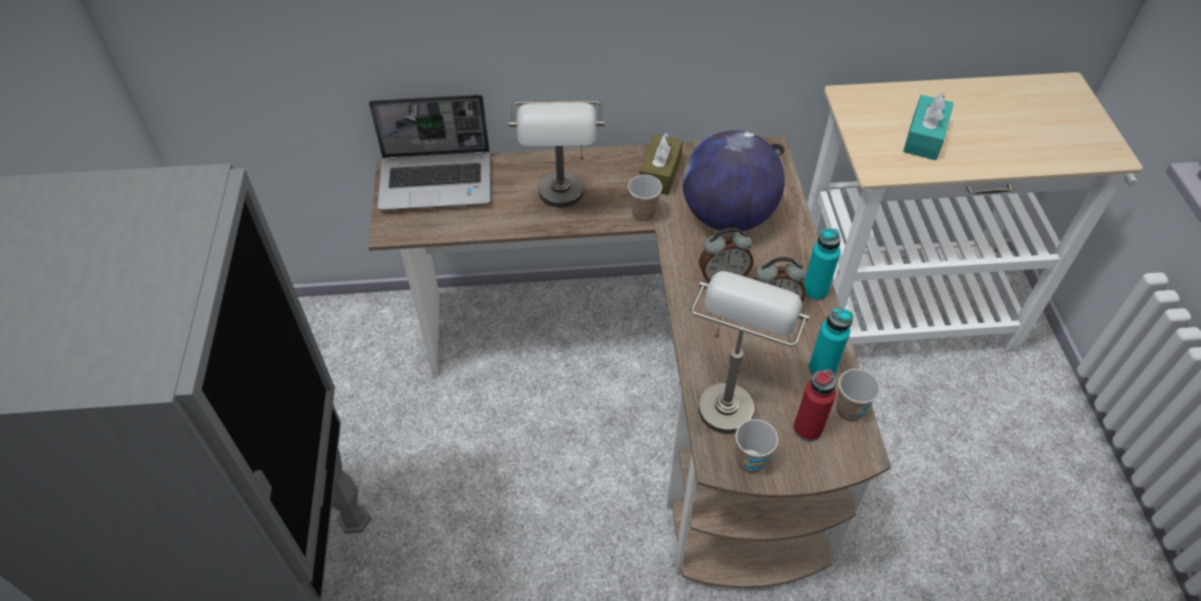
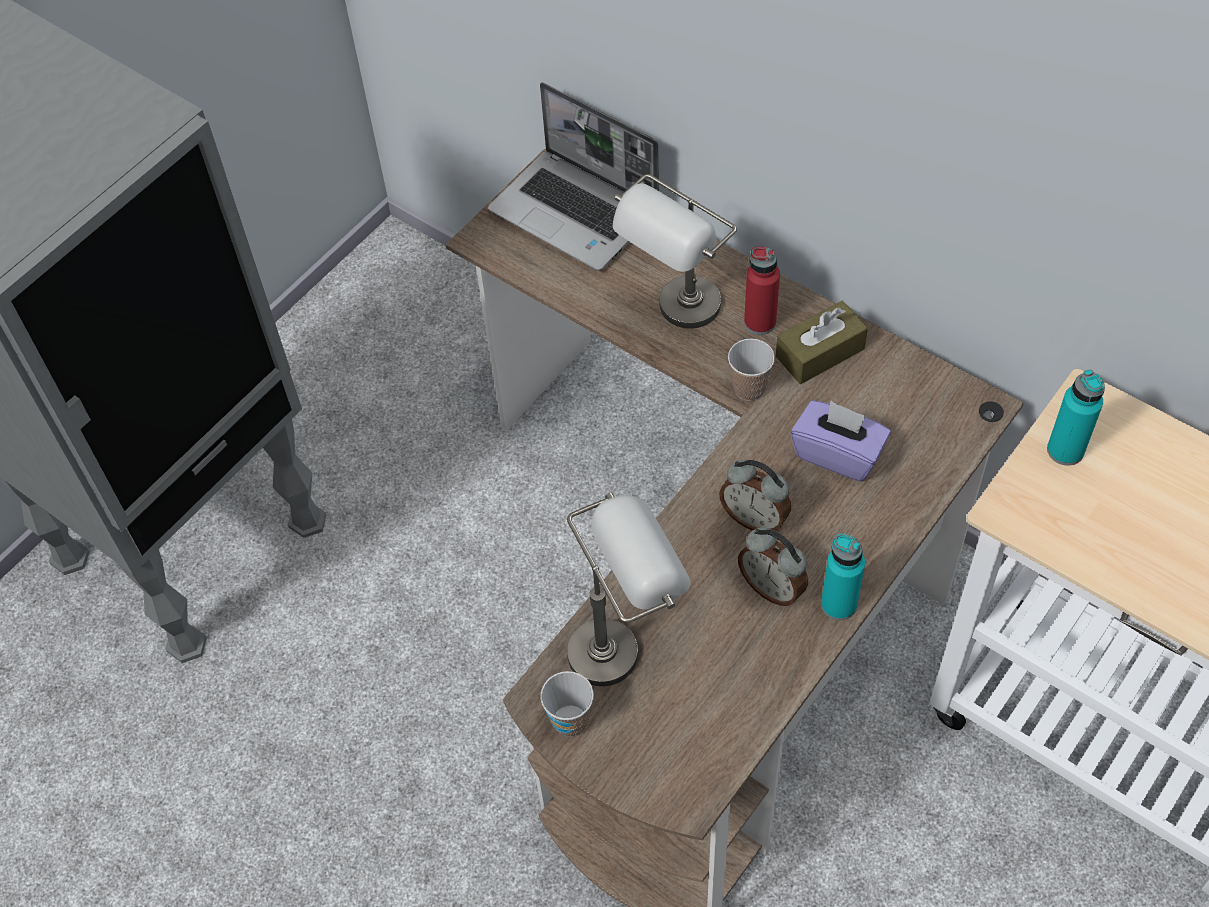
camera: 45 degrees right, 5 degrees up
globe [682,130,785,232] -> purple tissue box [791,400,891,481]
red bottle [793,369,836,442] -> red bottle moved to [744,247,780,335]
turquoise bottle [809,307,853,376] -> turquoise bottle moved to [1047,370,1105,466]
cup [836,369,880,422] -> none
turquoise tissue box [903,92,954,160] -> none

